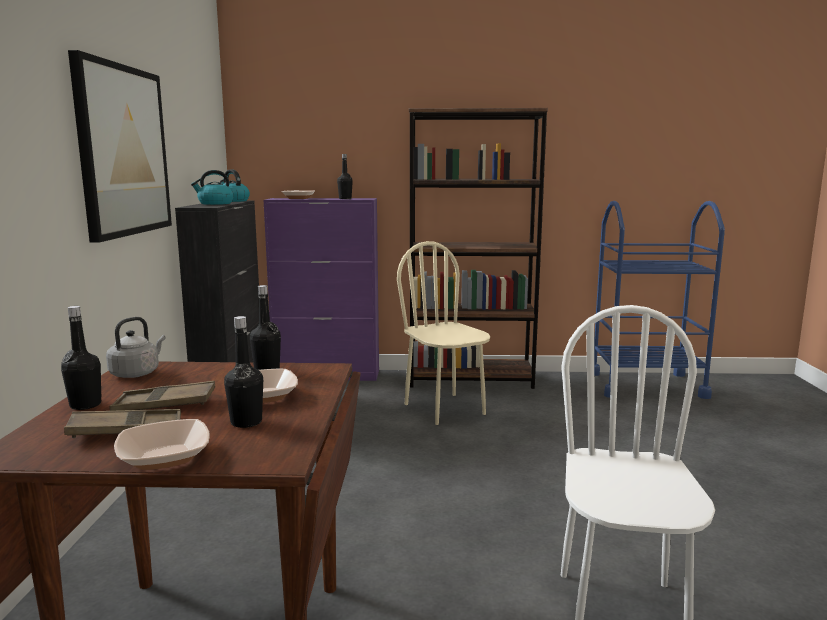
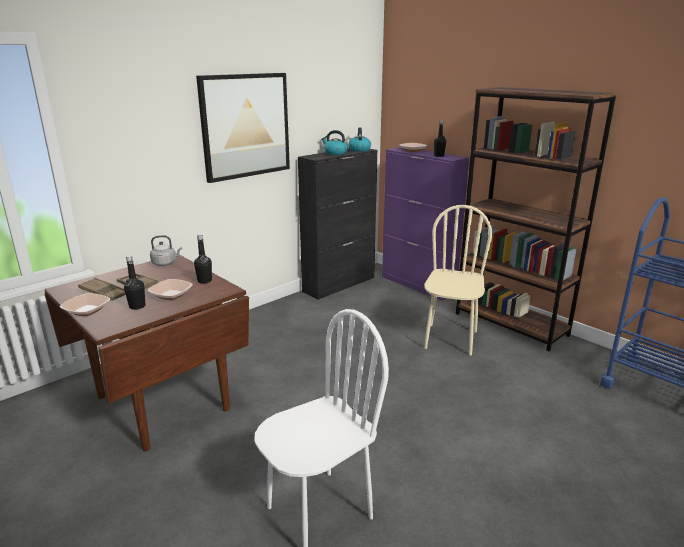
camera: 45 degrees right, 10 degrees up
black bottle [61,306,102,410] -> none

